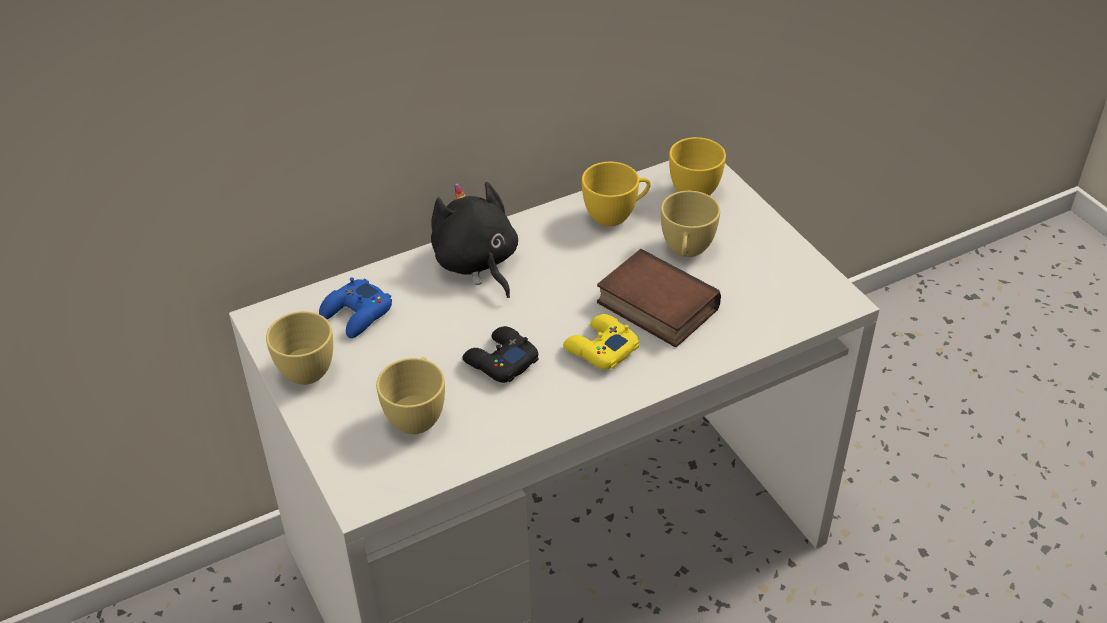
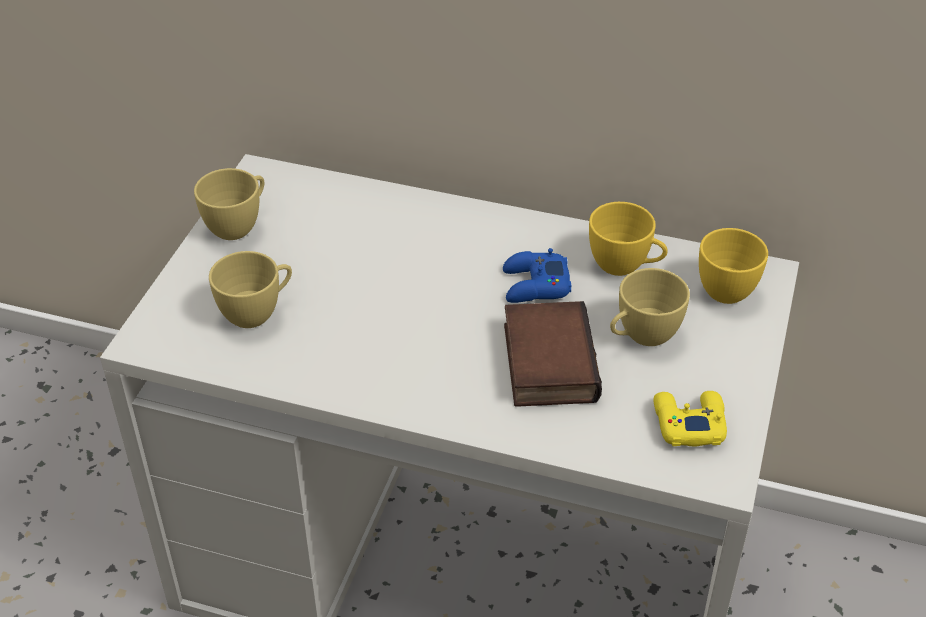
camera: 45 degrees right, 0 degrees up
blue game controller [319,277,392,338] -> blue game controller moved to [503,248,572,303]
black plush toy [431,182,518,298] -> none
black game controller [462,326,538,383] -> none
yellow game controller [563,314,639,370] -> yellow game controller moved to [653,391,727,447]

